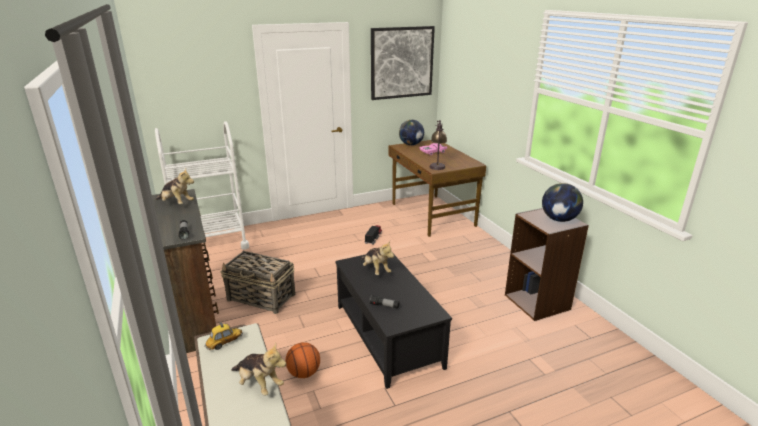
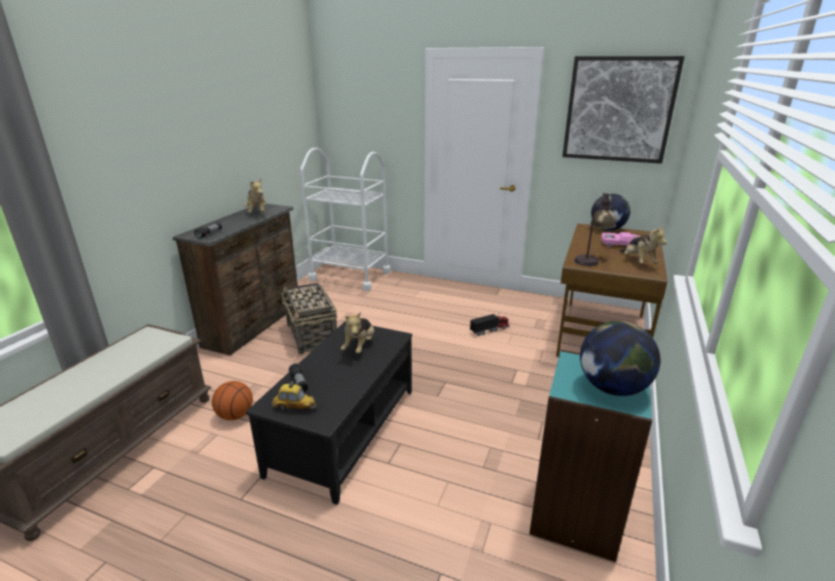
camera: 45 degrees right, 0 degrees up
toy car [205,322,243,350] -> toy car moved to [272,381,317,411]
plush toy [231,343,286,396] -> plush toy moved to [619,226,667,264]
brown bookcase [505,208,589,321] -> turquoise bookcase [529,350,652,562]

